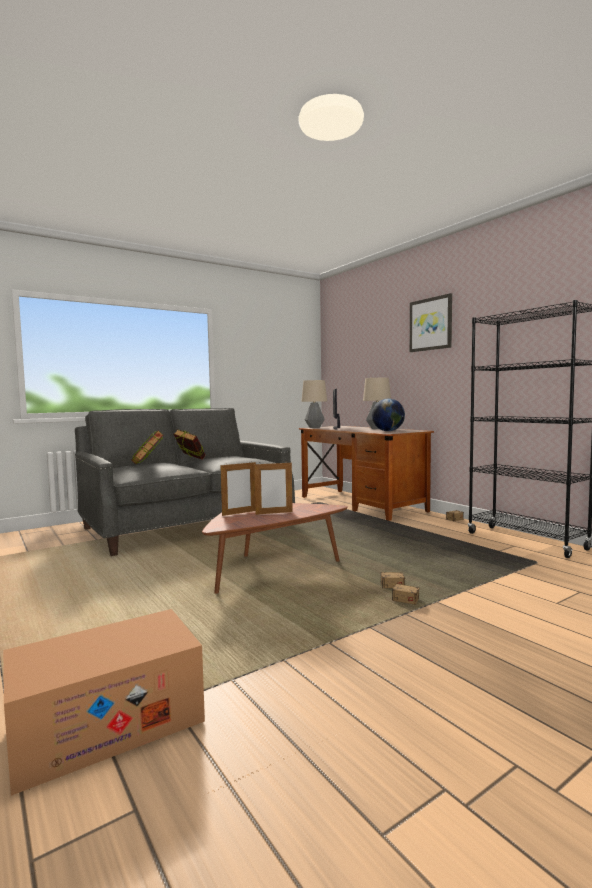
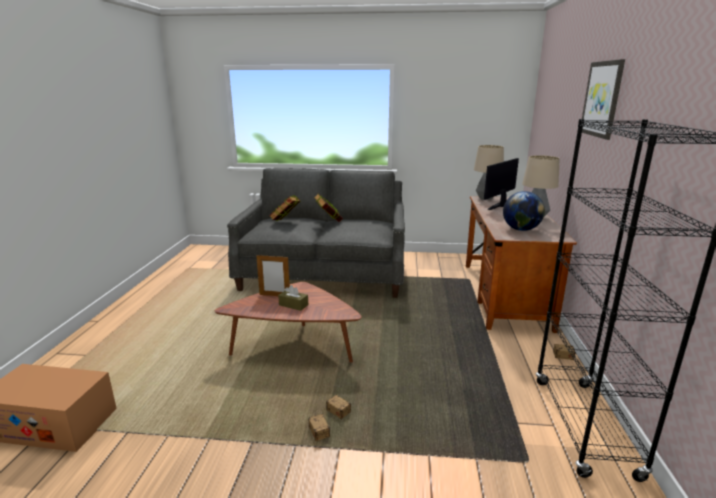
camera: 40 degrees right, 15 degrees up
picture frame [254,462,293,515] -> brown tissue box [278,285,308,311]

